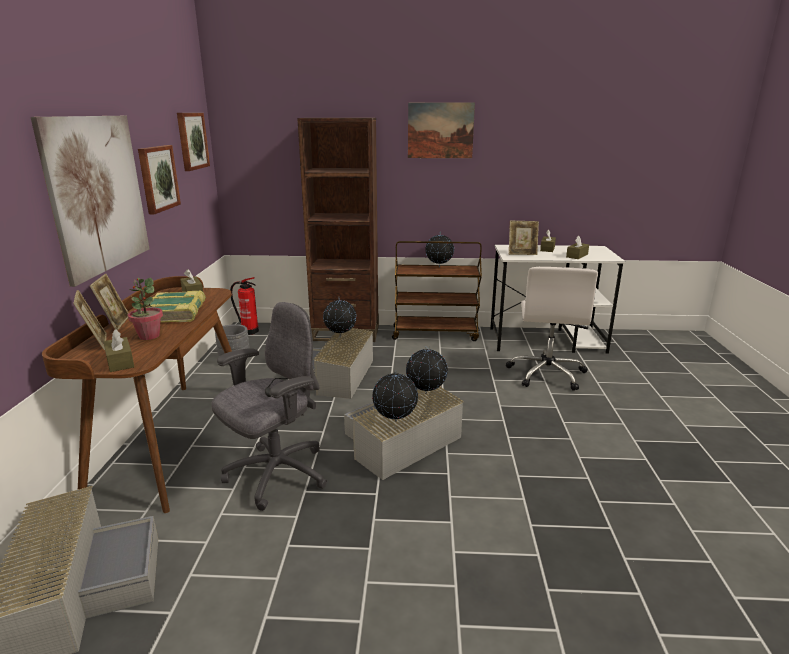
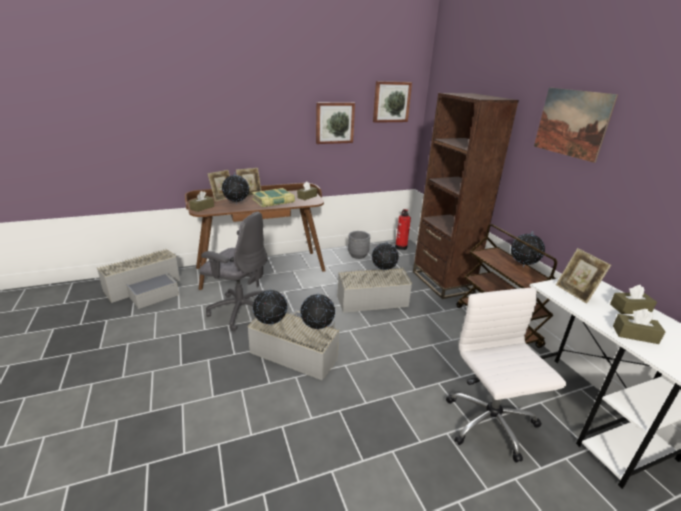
camera: 65 degrees right, 5 degrees up
picture [31,116,149,287] -> none
potted plant [128,278,163,340] -> globe [222,172,249,205]
white office chair [506,267,598,391] -> white office chair turned 90 degrees clockwise [446,288,566,463]

